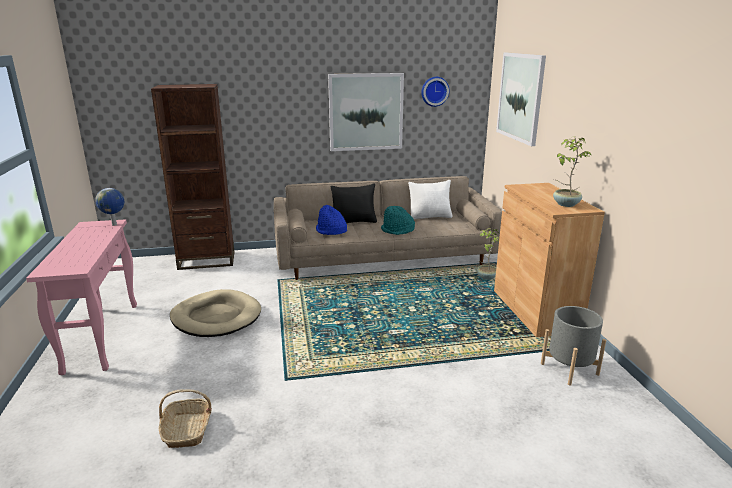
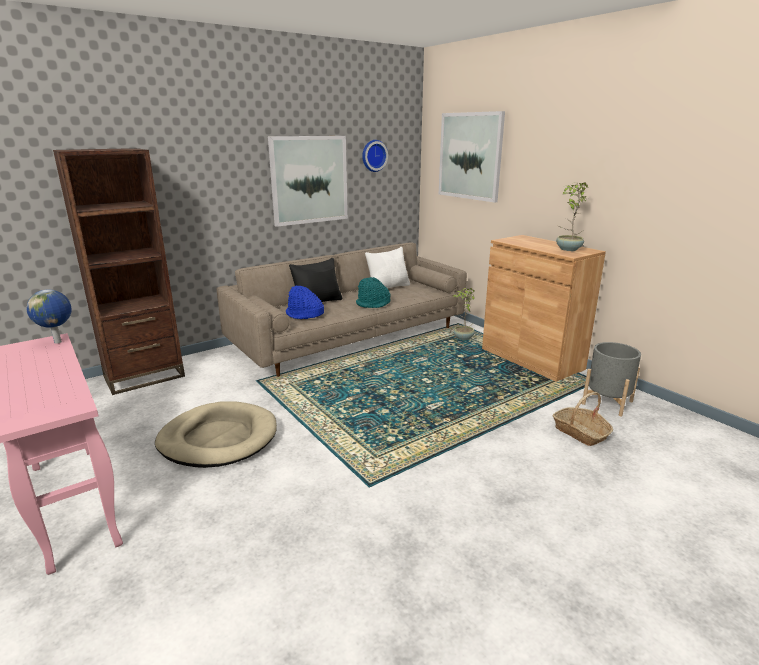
camera: 25 degrees left, 0 degrees up
basket [159,389,212,448] -> basket moved to [553,392,613,446]

